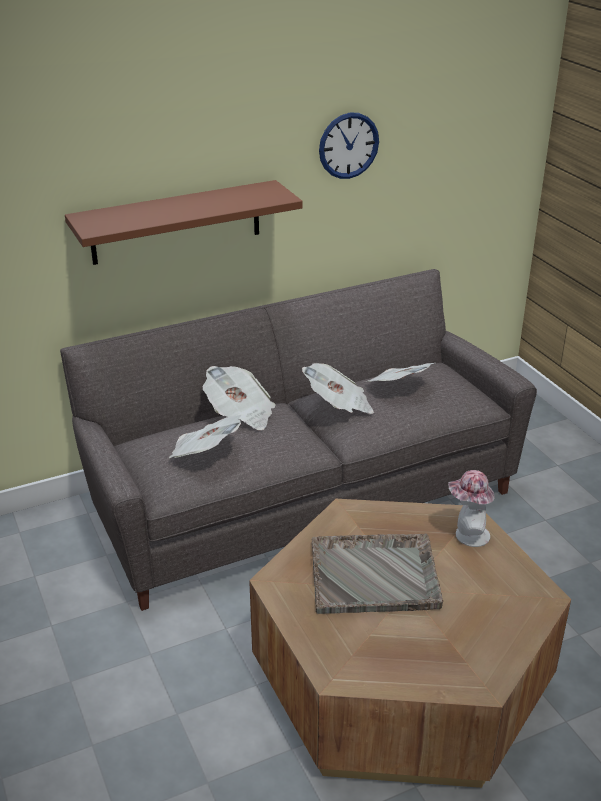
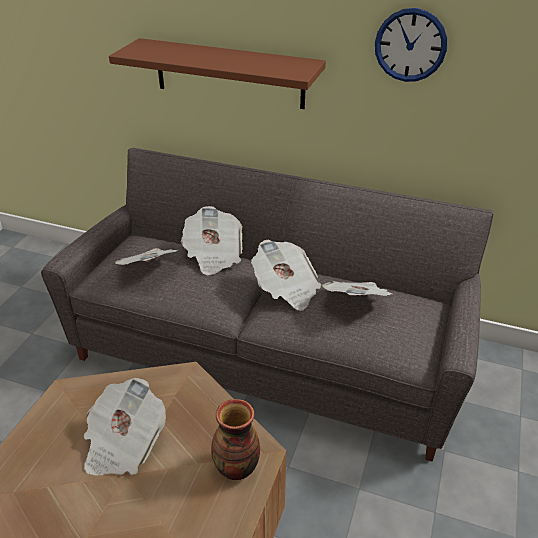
camera: 45 degrees right, 5 degrees up
grey tray [312,534,443,614] -> newspaper [84,378,166,475]
hat [448,470,495,547] -> vase [211,399,260,480]

